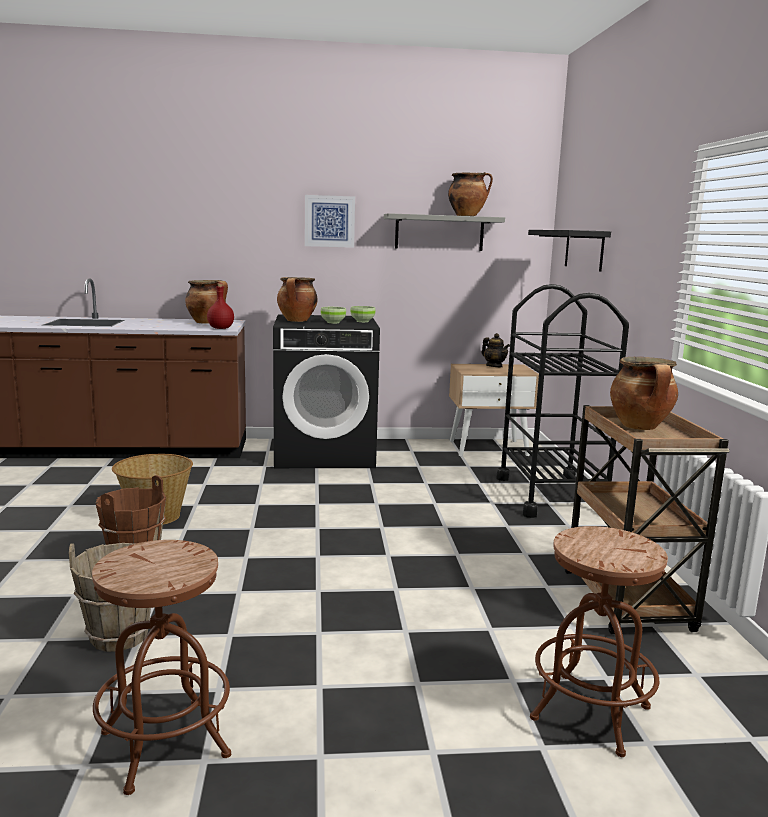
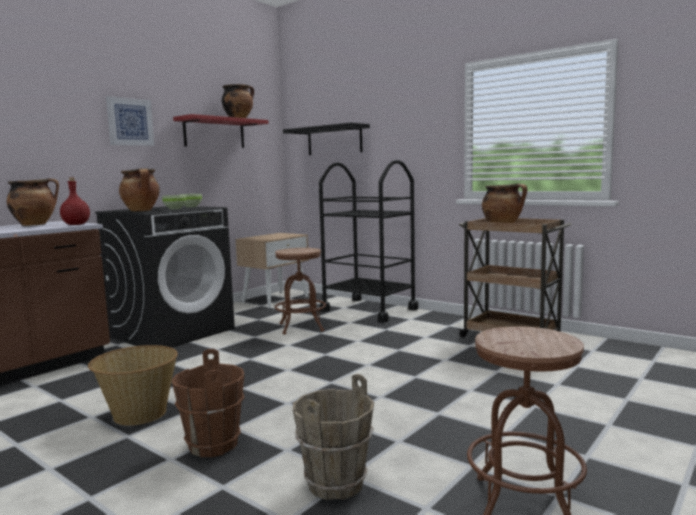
camera: 45 degrees left, 5 degrees down
grey shelf [384,213,505,251] -> red shelf [173,114,268,148]
teapot [481,333,510,367] -> none
brown stool [530,526,668,757] -> brown stool moved to [275,248,326,335]

